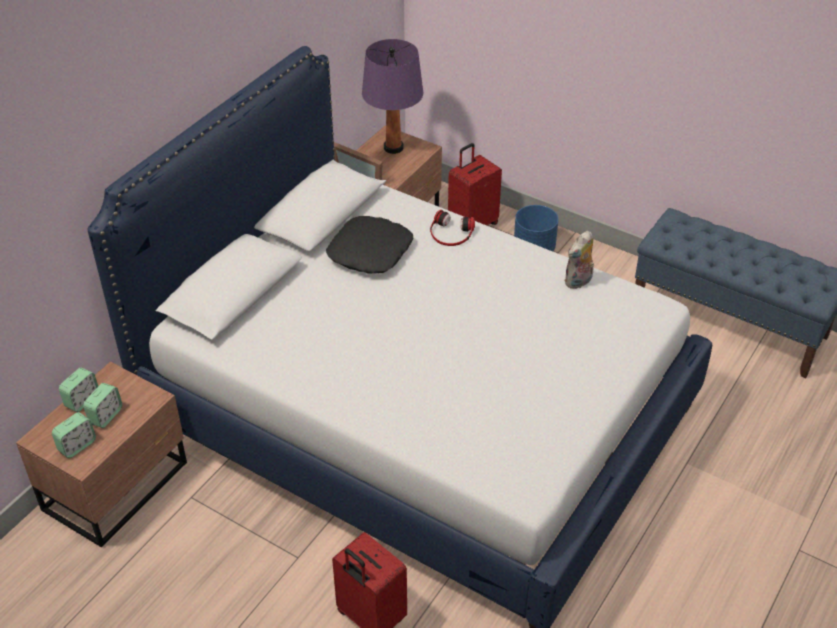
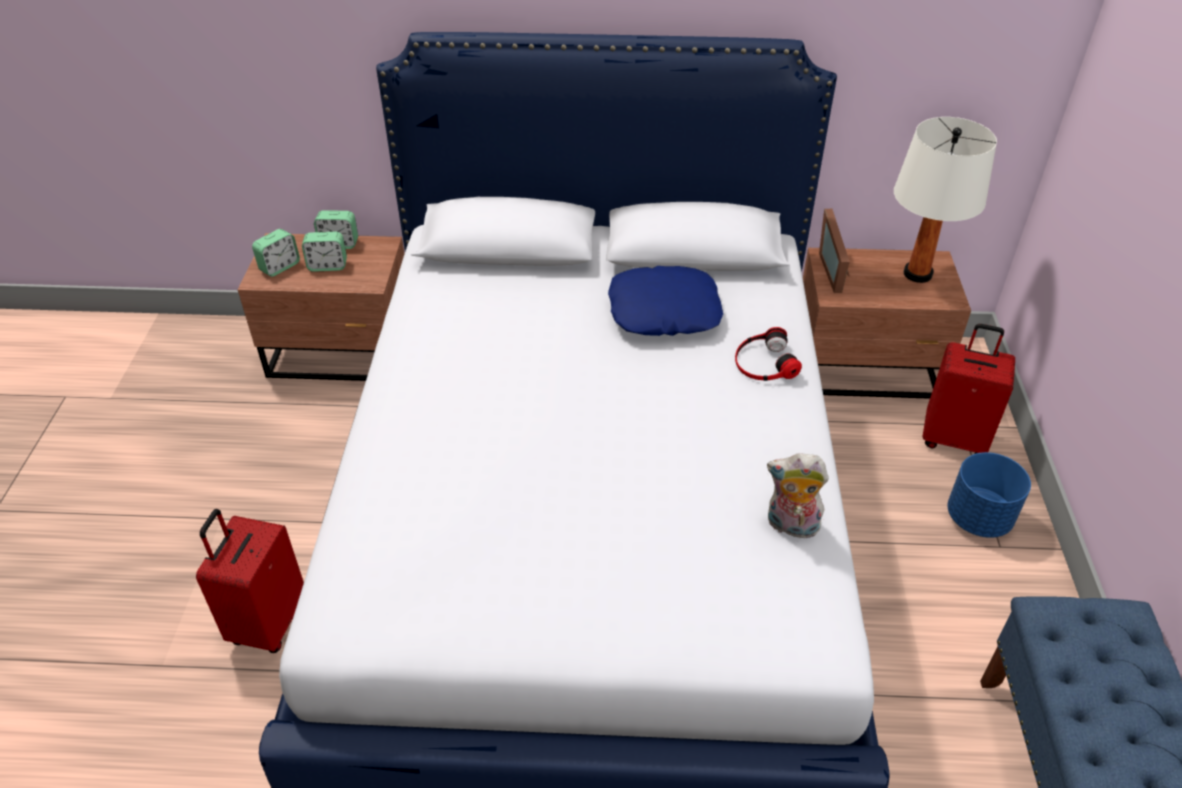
camera: 60 degrees right, 0 degrees up
alarm clock [52,412,96,458] -> alarm clock turned 60 degrees counterclockwise [252,229,300,277]
black pillow [326,216,414,274] -> blue pillow [608,266,723,336]
purple table lamp [362,39,423,154] -> white table lamp [894,117,997,283]

